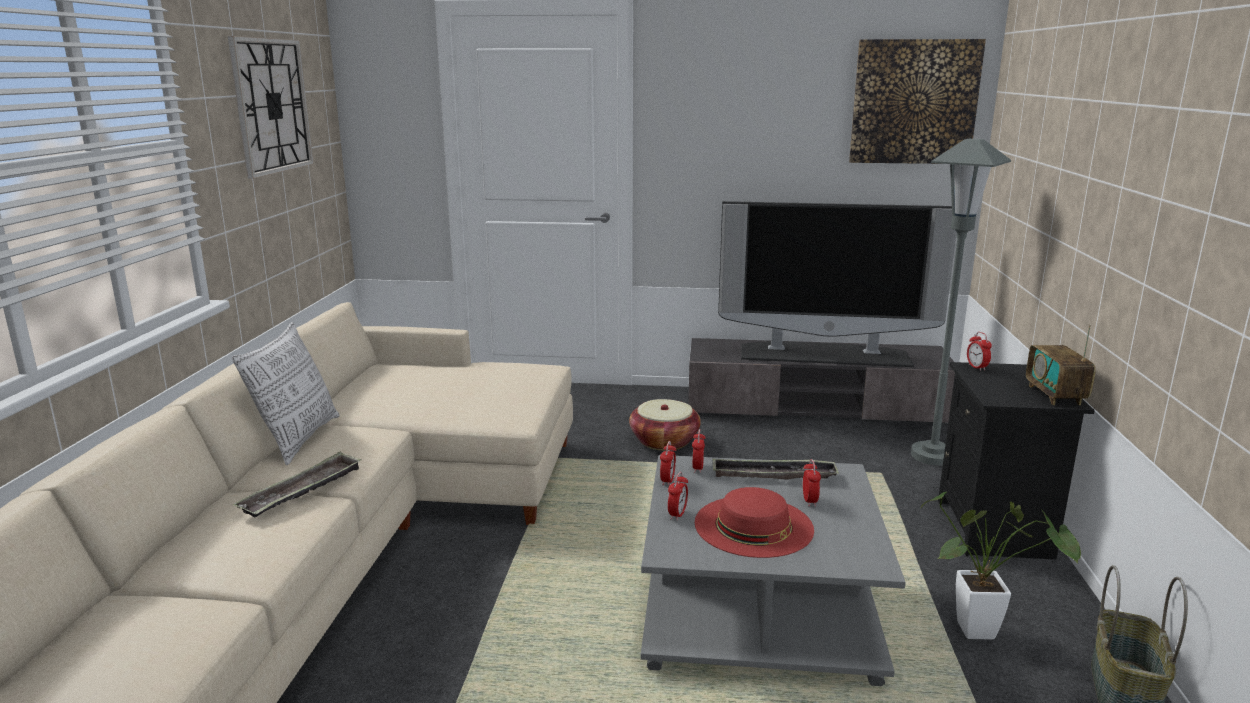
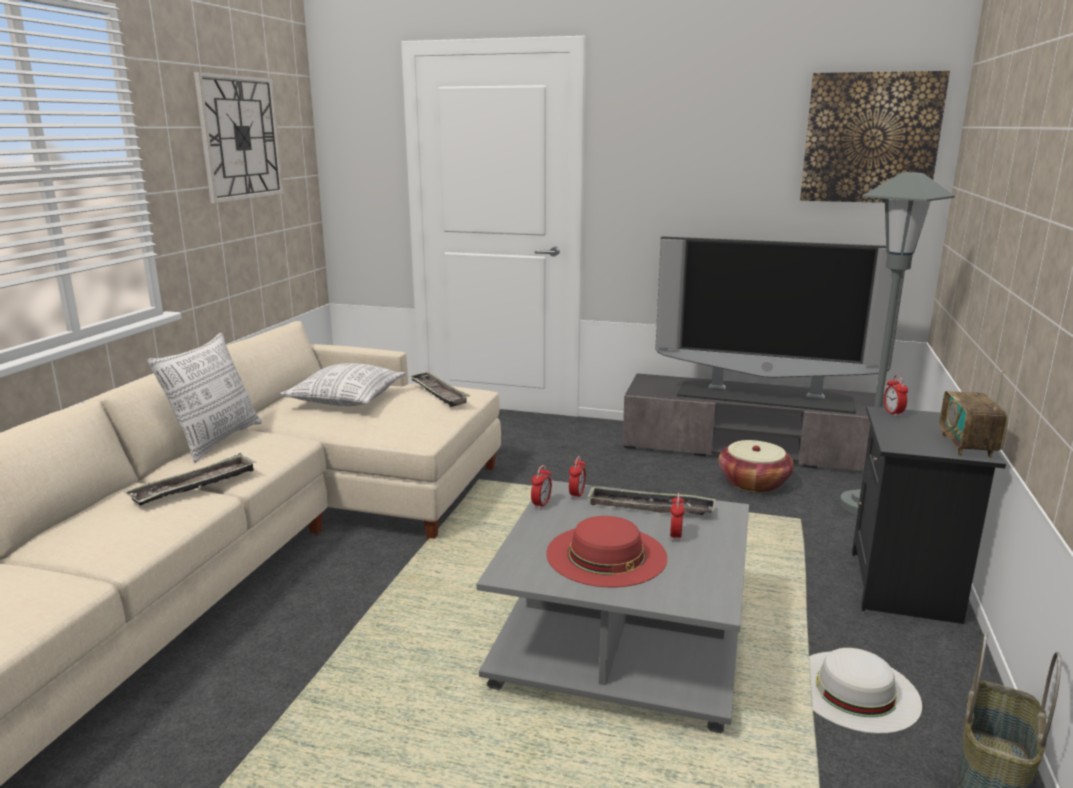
camera: 10 degrees right, 0 degrees up
basket [629,399,701,451] -> basket moved to [718,440,794,493]
alarm clock [668,472,688,521] -> none
potted plant [921,492,1081,640] -> white hat [809,648,922,734]
none -> pillow [280,363,406,406]
none -> tray [408,372,470,407]

